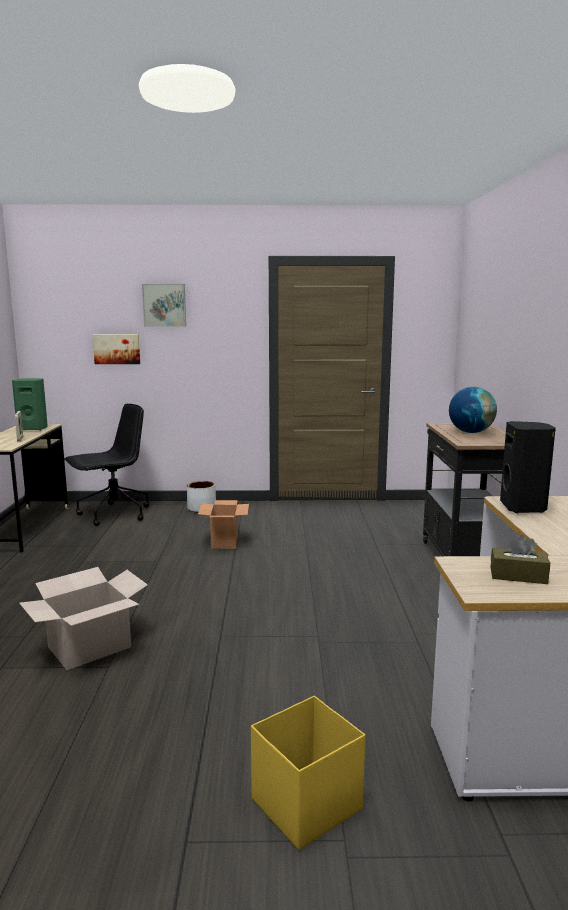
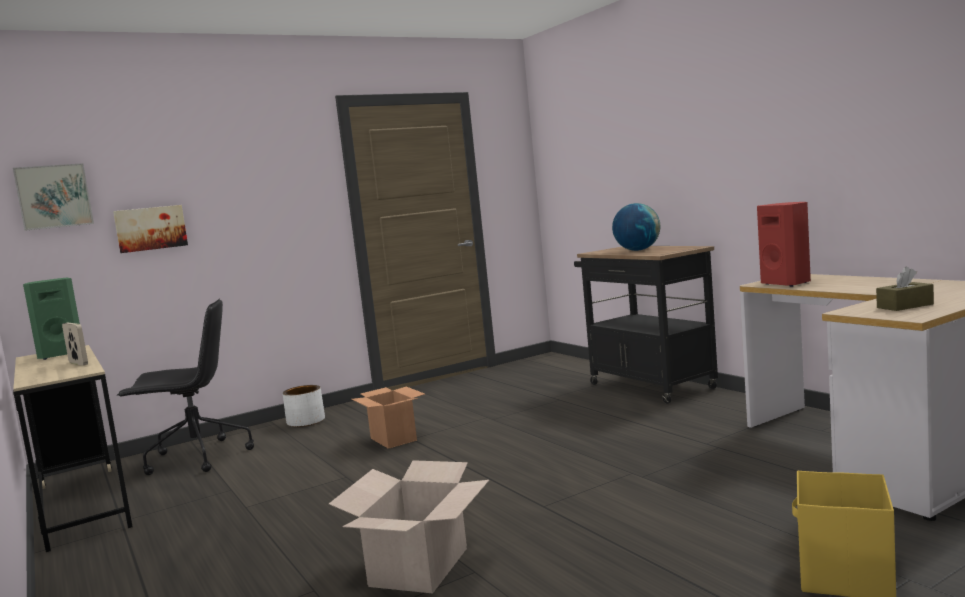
camera: 30 degrees left, 5 degrees down
black office chair [64,404,149,526] -> black office chair turned 60 degrees clockwise [117,298,254,475]
picture [142,284,186,327] -> picture moved to [13,163,94,231]
black speaker [500,421,556,513] -> red speaker [757,202,811,287]

